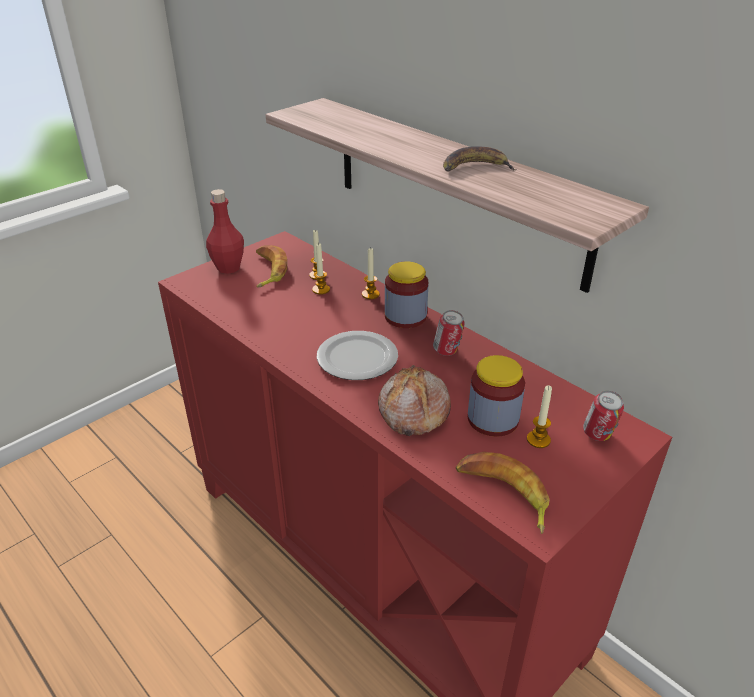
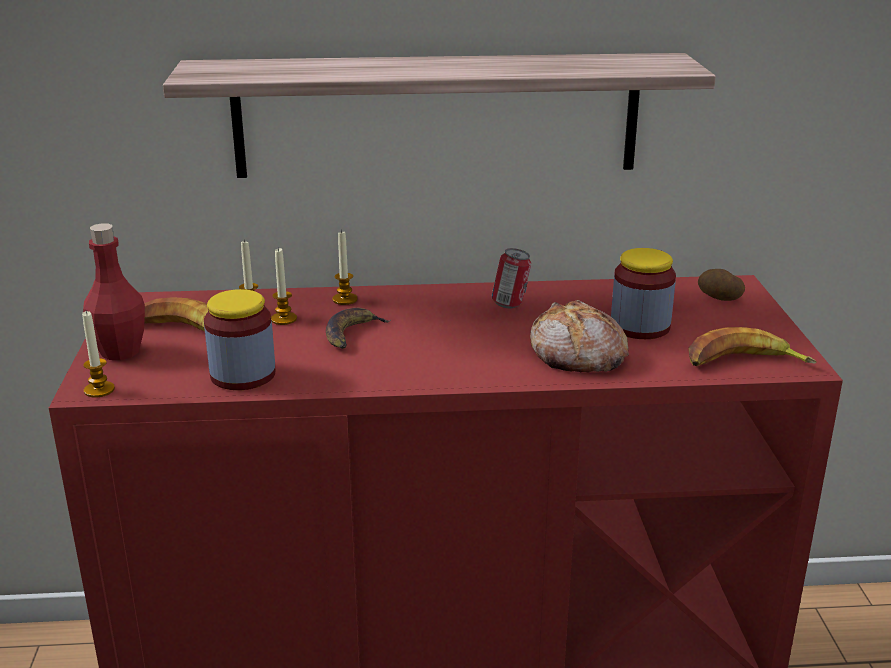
camera: 50 degrees left, 10 degrees down
plate [317,331,398,380] -> none
jar [385,262,428,328] -> jar moved to [204,289,276,390]
banana [443,146,517,172] -> banana moved to [326,308,391,349]
candle [527,385,552,448] -> candle moved to [82,310,115,398]
can [583,391,624,441] -> potato [698,269,745,301]

